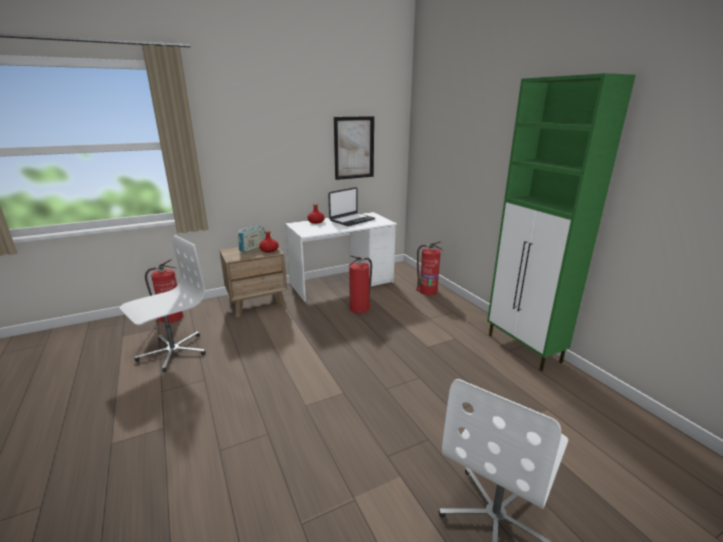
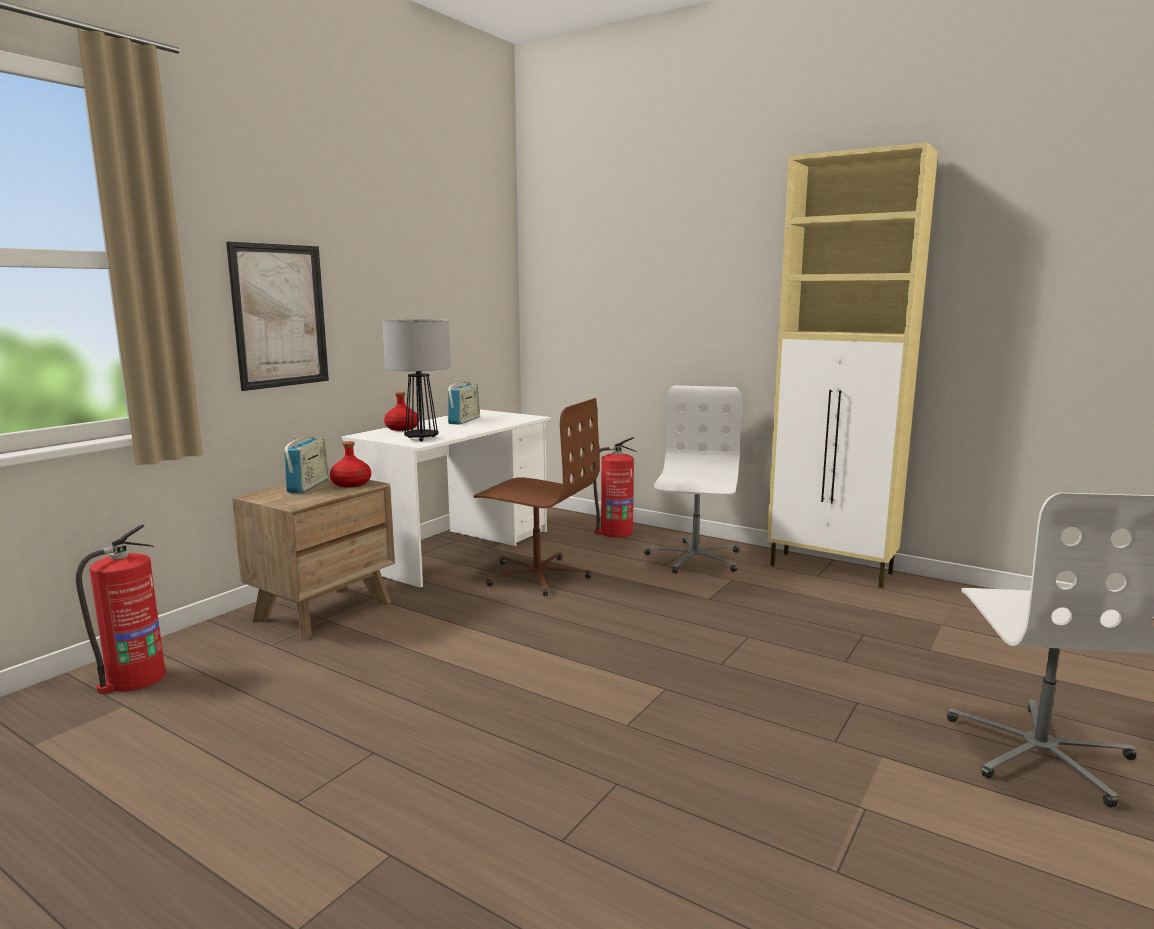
camera: 30 degrees left, 10 degrees down
white office chair [120,235,205,372] -> white office chair moved to [644,385,742,574]
laptop [328,187,375,226] -> radio [448,379,480,425]
picture [334,116,374,180] -> picture moved to [226,242,329,391]
fire extinguisher [348,256,372,314] -> brown office chair [474,398,600,596]
green cabinet [487,73,636,371] -> beige cabinet [767,142,938,588]
none -> table lamp [382,319,451,441]

